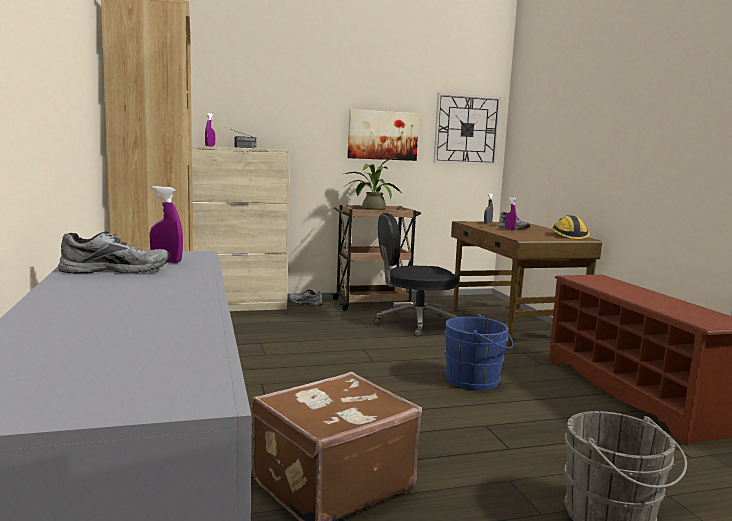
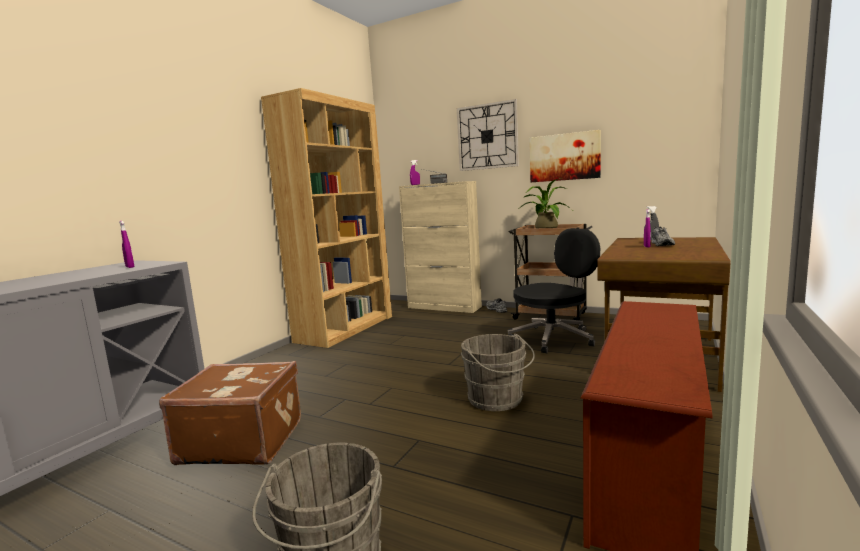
camera: 45 degrees right, 0 degrees up
grey shoe [58,232,170,274] -> none
black office chair [373,213,458,337] -> black office chair turned 120 degrees clockwise [508,228,600,353]
wall clock [433,93,501,165] -> wall clock moved to [457,99,519,171]
blue bucket [444,314,514,390] -> grey bucket [461,334,535,411]
hard hat [551,215,590,239] -> none

